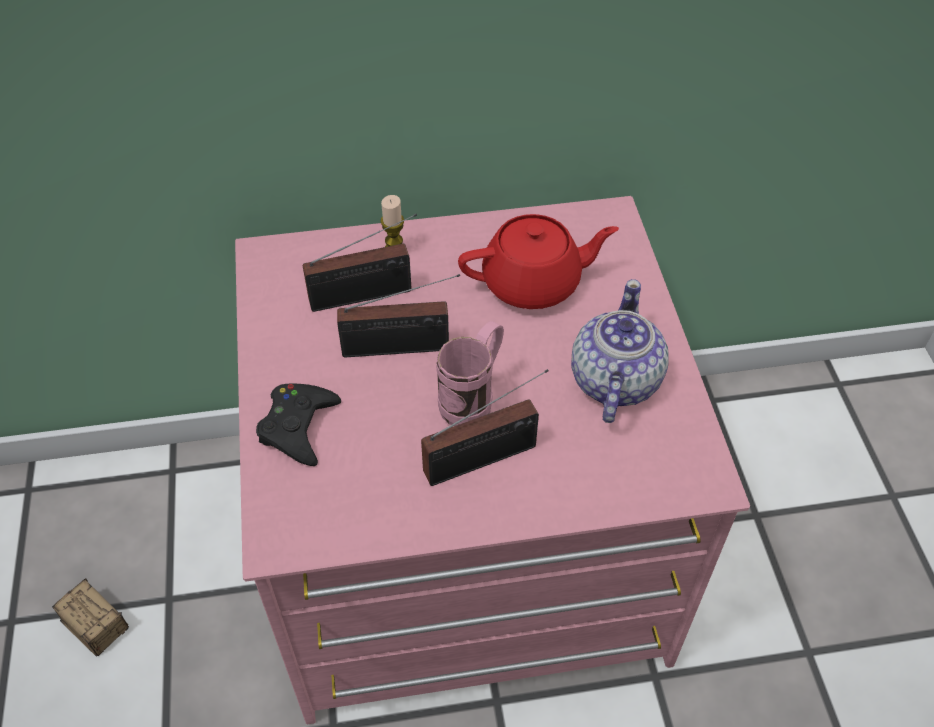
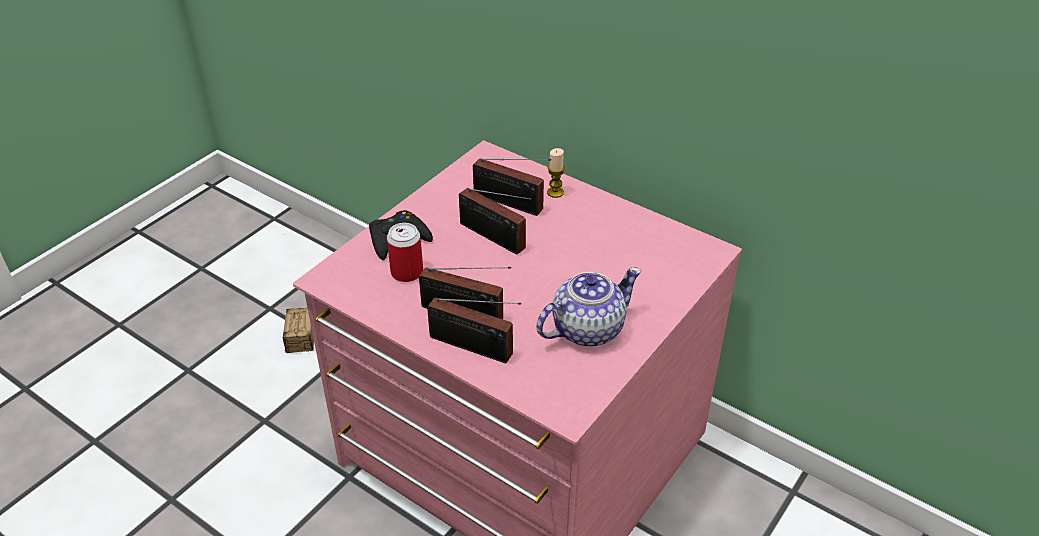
camera: 45 degrees right, 10 degrees down
pink mug [436,321,504,426] -> none
red teapot [458,214,619,309] -> none
none -> can [387,223,423,282]
none -> radio [427,297,521,363]

